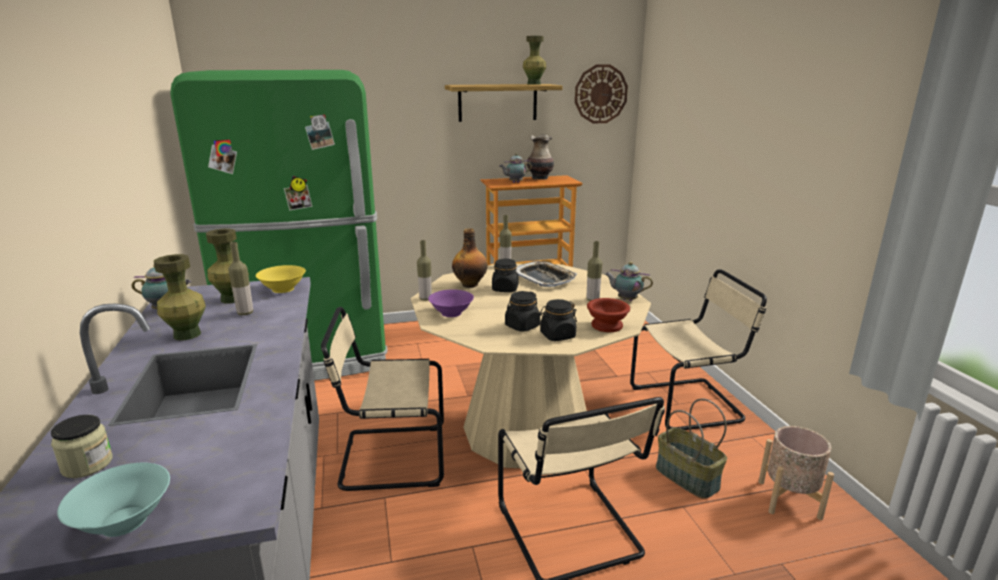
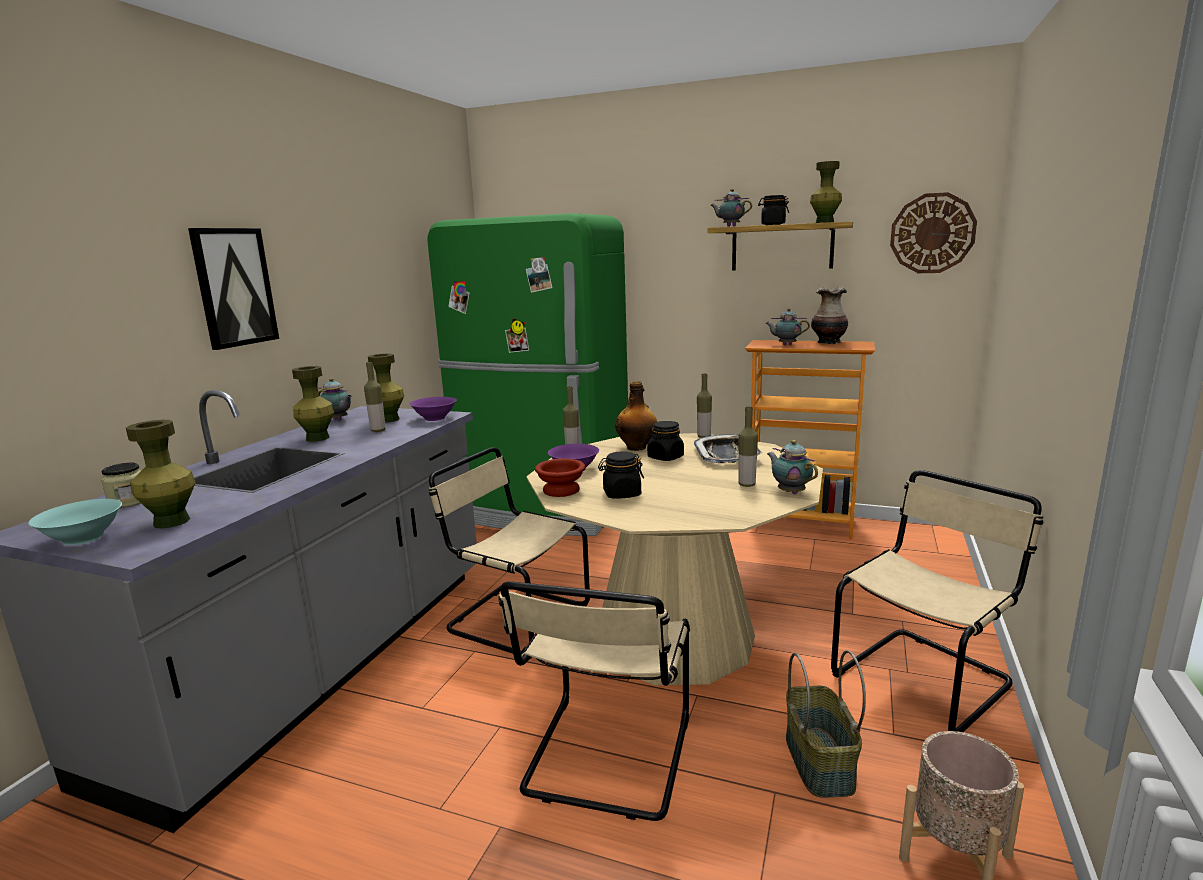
camera: 35 degrees right, 5 degrees down
yellow bowl [256,265,306,293] -> purple bowl [410,397,457,421]
black jar [539,299,577,341] -> black jar moved to [758,195,789,225]
brown bowl [587,298,630,332] -> brown bowl moved to [535,458,585,497]
beige chair [630,269,767,430] -> beige chair turned 60 degrees counterclockwise [831,470,1043,732]
none -> green vase [126,420,196,529]
none -> picture [188,228,279,350]
none -> teapot [710,189,752,227]

